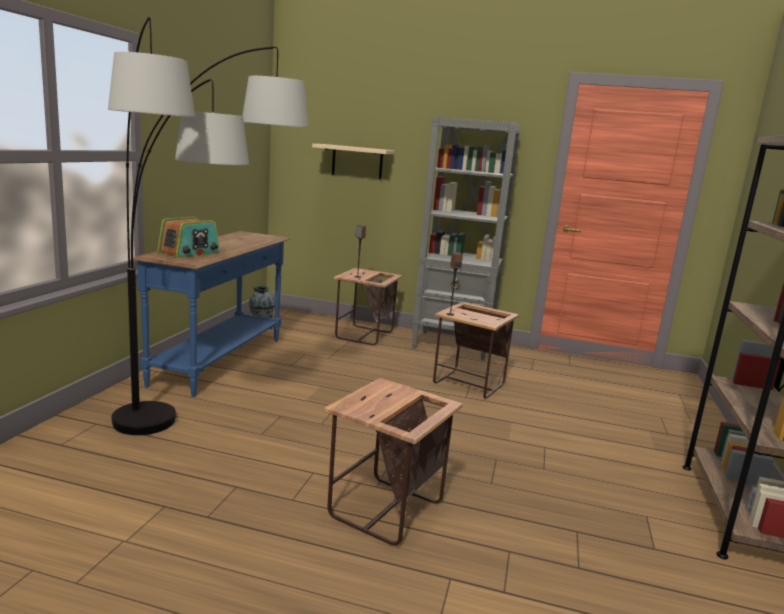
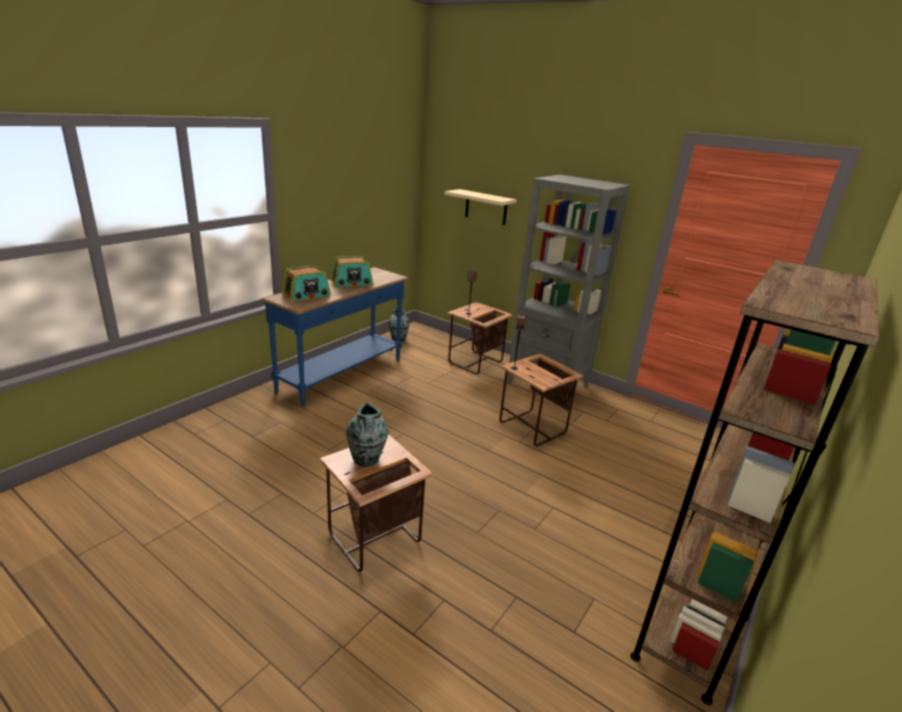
camera: 20 degrees right, 10 degrees up
floor lamp [108,17,309,435] -> none
none -> radio [331,256,374,287]
none -> vase [346,402,388,466]

